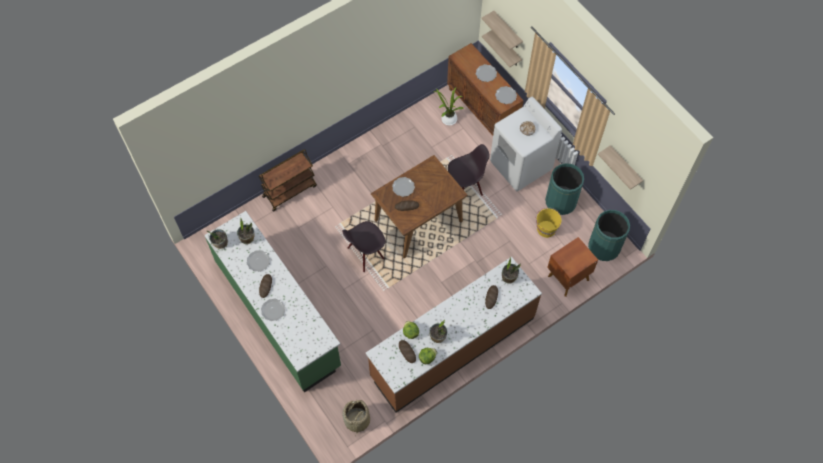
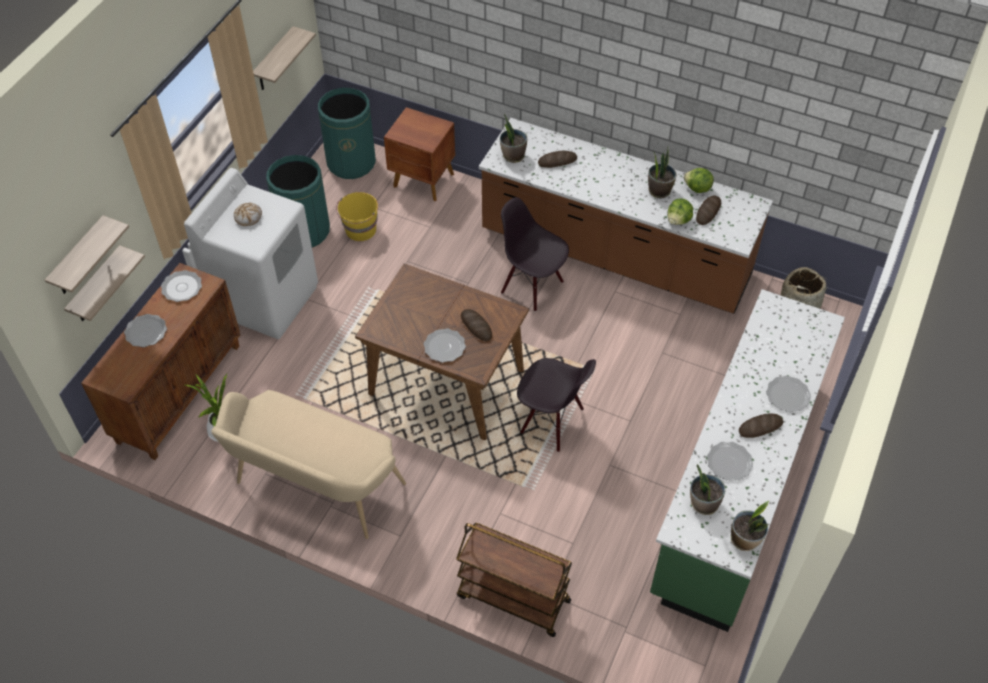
camera: 120 degrees left, 10 degrees down
black chair [448,144,489,196] -> black chair moved to [501,197,569,312]
none -> beige bench [211,390,406,539]

